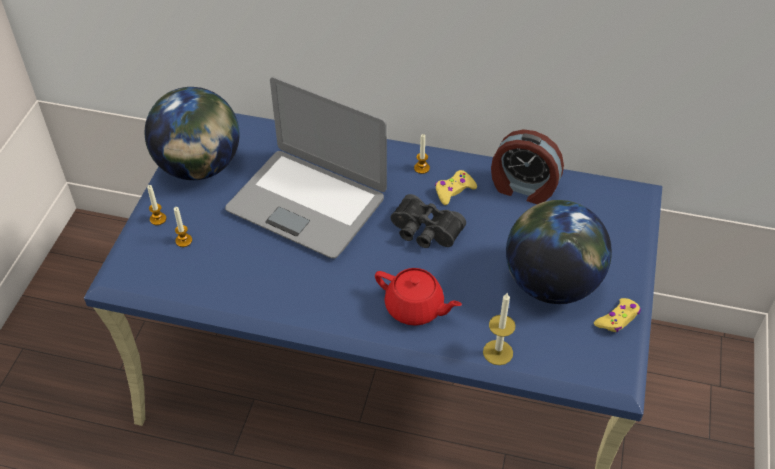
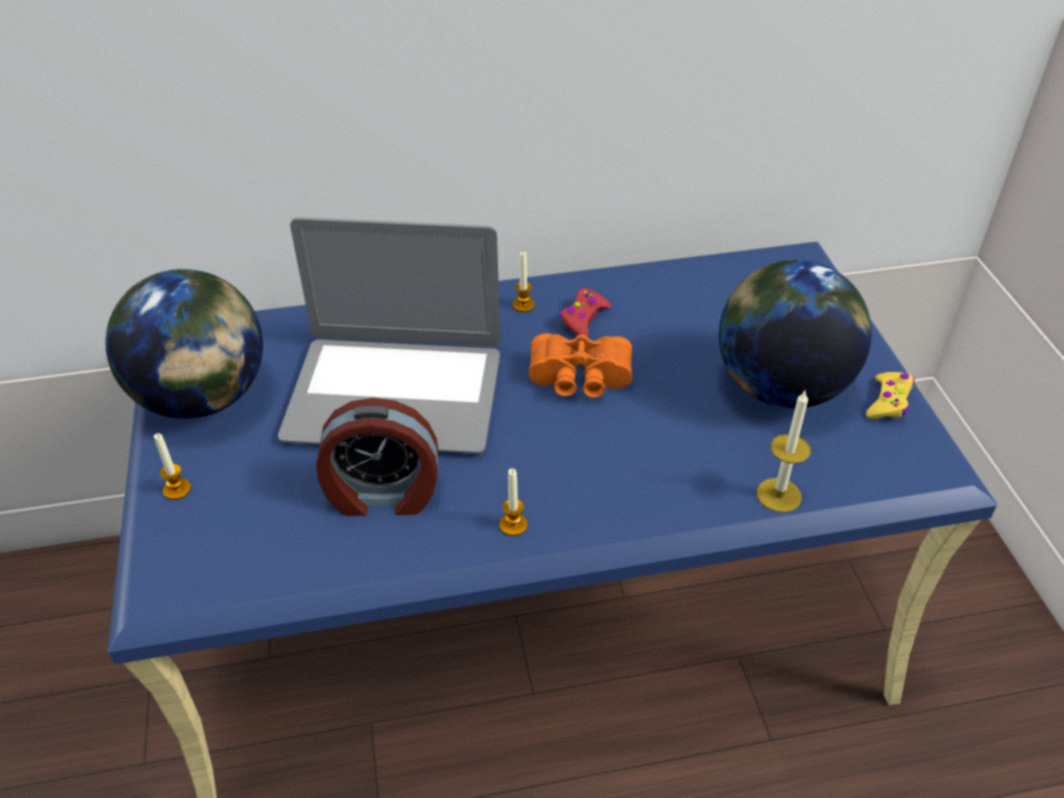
camera: 25 degrees left, 5 degrees down
candle [174,207,192,247] -> candle moved to [500,468,527,536]
red teapot [375,268,462,326] -> none
black binoculars [391,194,466,248] -> orange binoculars [528,334,632,398]
yellow game controller [435,170,477,205] -> red game controller [560,288,611,337]
alarm clock [491,129,564,204] -> alarm clock moved to [316,398,439,516]

